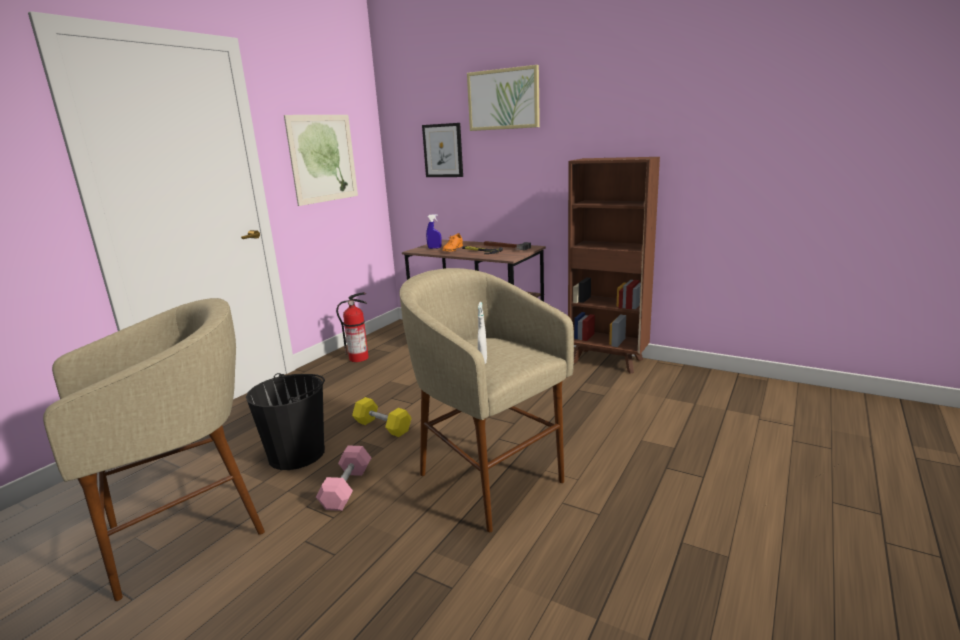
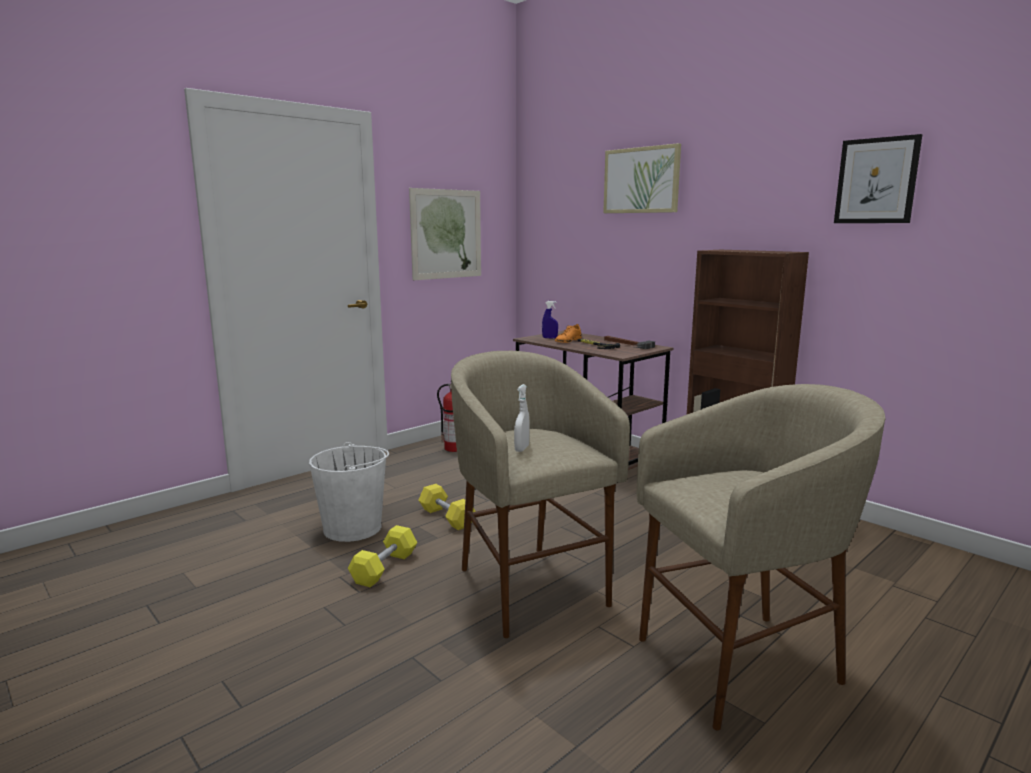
camera: 15 degrees right, 5 degrees down
beige stool [43,298,265,601] -> beige stool moved to [637,384,886,731]
black bucket [246,373,325,470] -> white bucket [309,442,389,542]
pink dumbbell [316,445,371,511] -> yellow dumbbell [348,525,417,587]
picture [422,123,463,177] -> picture moved to [834,134,922,223]

